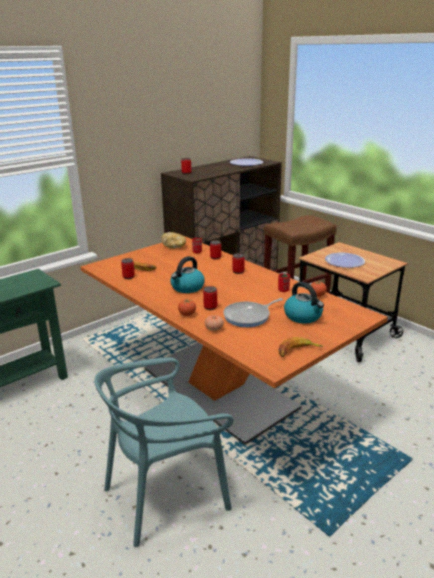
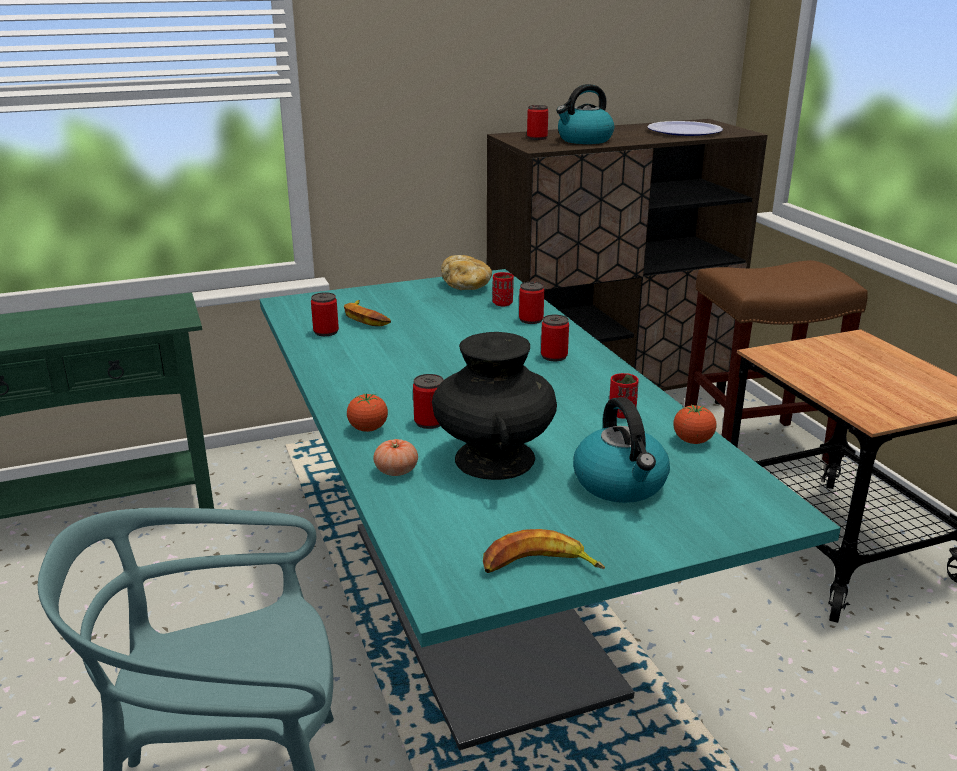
camera: 20 degrees right, 0 degrees up
orange dining table [80,236,388,445] -> turquoise dining table [260,269,841,750]
kettle [170,256,205,293] -> kettle moved to [556,84,614,144]
frying pan [223,298,283,327] -> black vase [432,332,557,480]
plate [325,253,365,268] -> none

